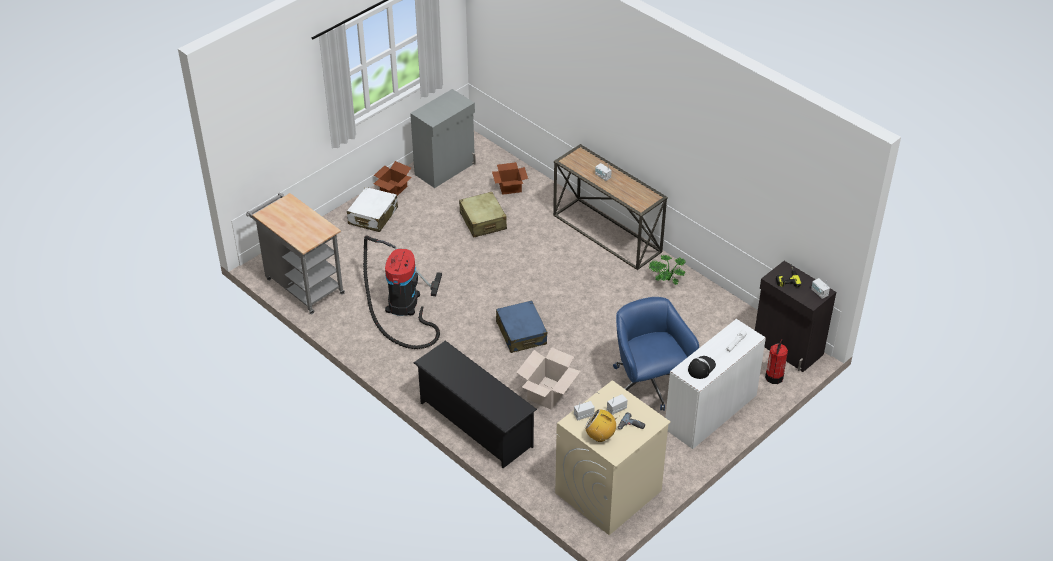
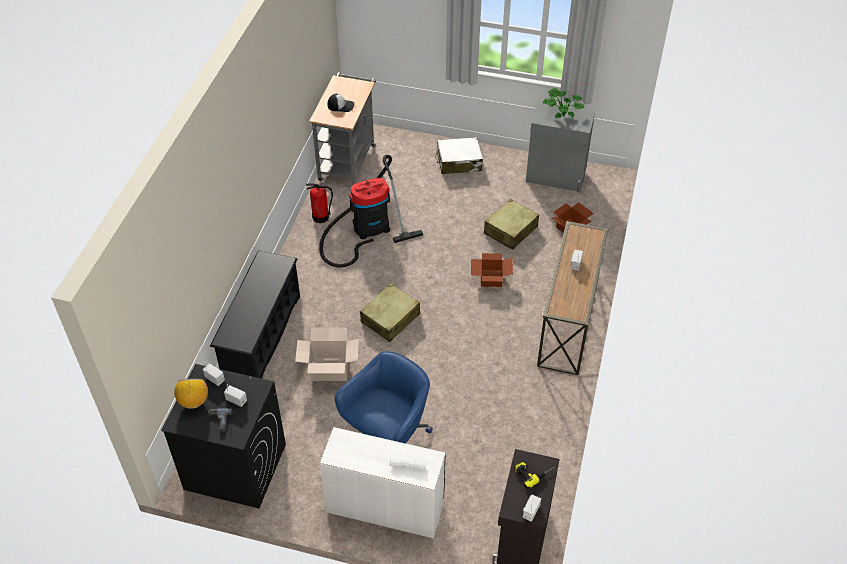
camera: 60 degrees right, 5 degrees up
cardboard box [374,161,412,196] -> cardboard box moved to [471,253,513,287]
blue suitcase [496,300,547,353] -> beige suitcase [360,283,420,342]
beige washing machine [555,380,671,535] -> black washing machine [161,364,286,508]
potted plant [649,255,685,285] -> potted plant moved to [543,88,584,119]
cap [688,356,716,379] -> cap moved to [328,94,354,112]
fire extinguisher [765,339,788,384] -> fire extinguisher moved to [306,183,333,223]

